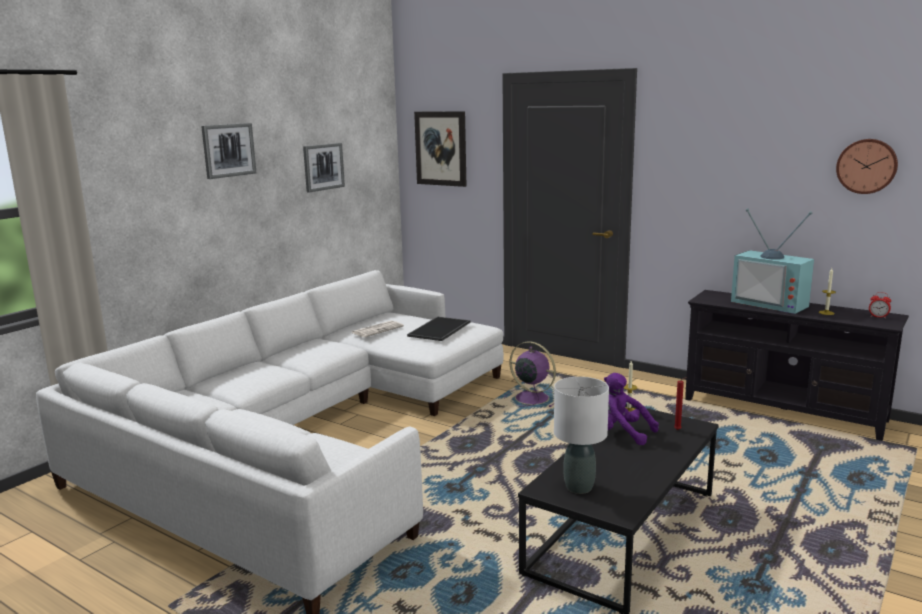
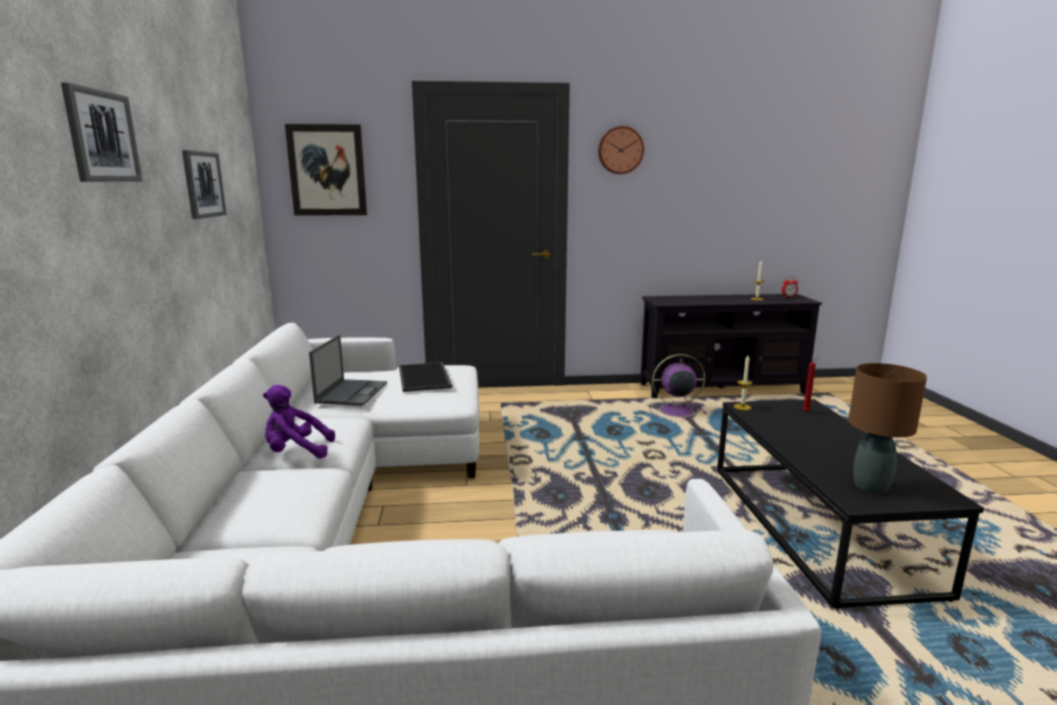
camera: 40 degrees left, 0 degrees up
newspaper [352,321,404,337] -> laptop [309,335,387,406]
purple fan [504,342,556,407] -> purple fan moved to [650,354,707,421]
white table lamp [554,377,609,494] -> brown table lamp [848,363,927,494]
purple plush toy [604,373,659,445] -> purple plush toy moved to [263,385,335,459]
television [731,208,814,314] -> none
wall clock [836,139,898,194] -> wall clock moved to [598,126,644,174]

